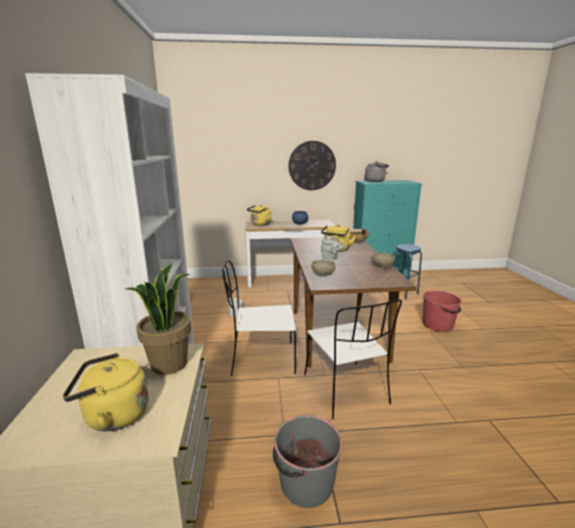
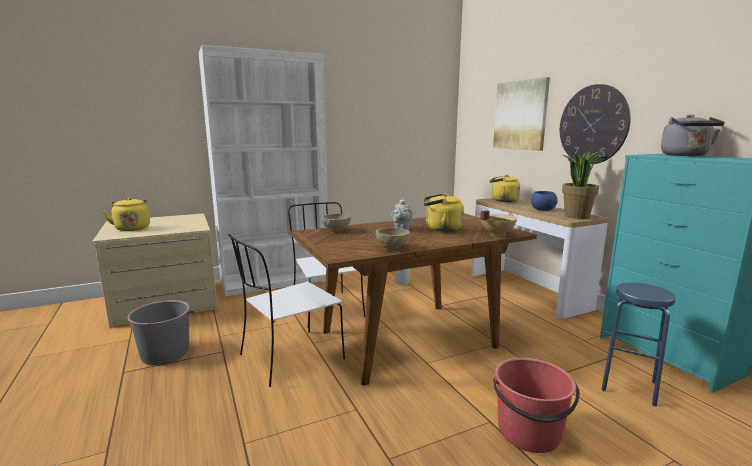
camera: 70 degrees right, 5 degrees down
potted plant [125,263,191,375] -> potted plant moved to [562,150,608,219]
none -> picture [493,77,550,151]

